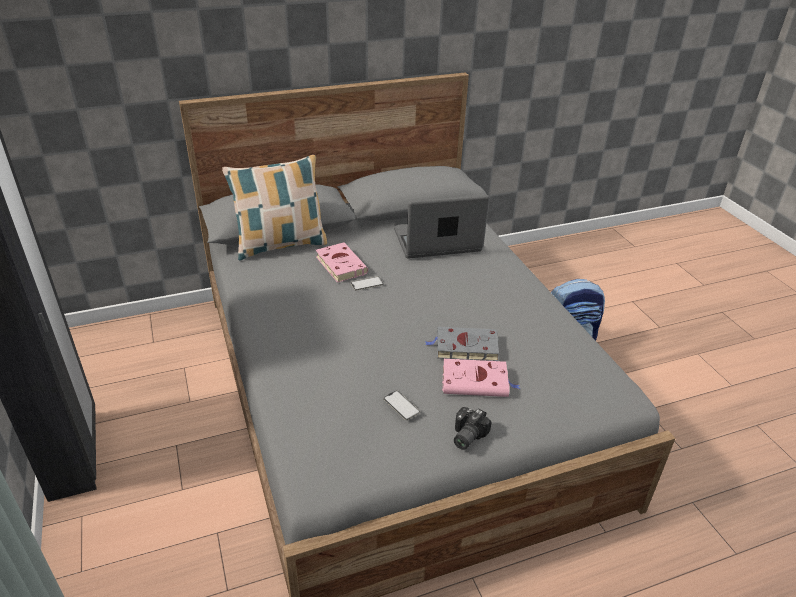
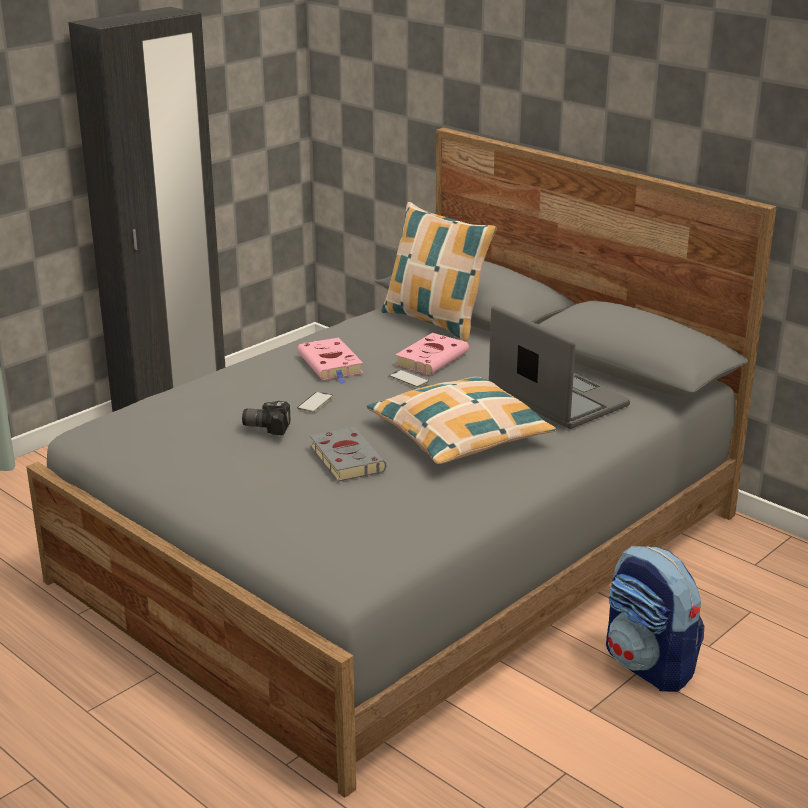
camera: 65 degrees right, 10 degrees down
phone [383,390,420,420] -> phone moved to [297,392,334,412]
pink book [442,359,520,397] -> pink book moved to [297,337,363,384]
camera [454,407,491,450] -> camera moved to [242,401,290,435]
none -> pillow [367,377,556,464]

